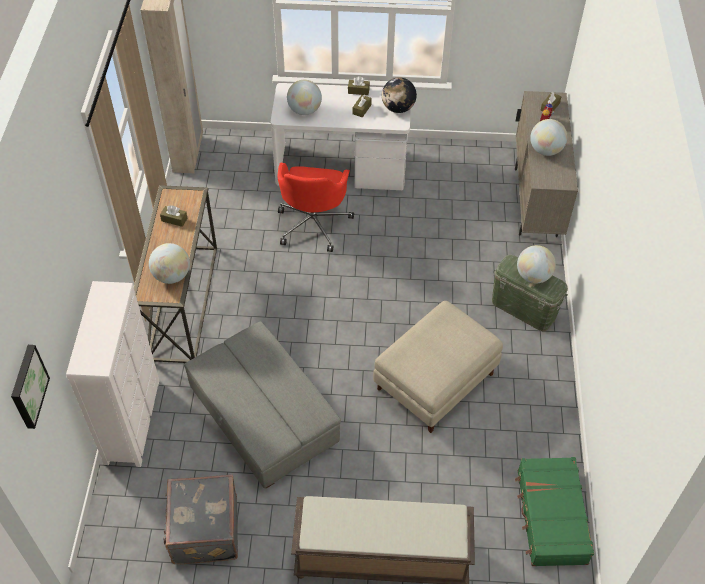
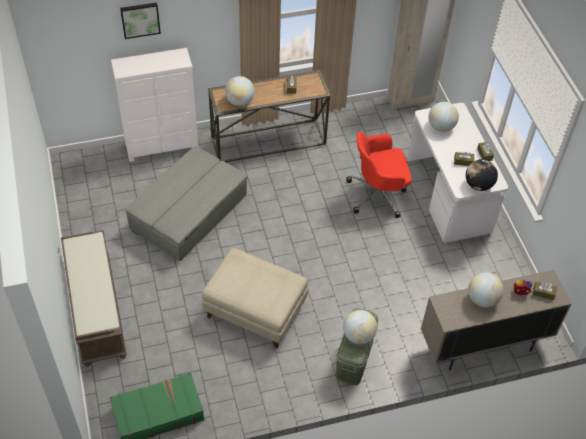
camera: 70 degrees right, 0 degrees up
picture [11,345,50,429] -> picture moved to [120,3,161,39]
grey suitcase [163,474,238,564] -> none

